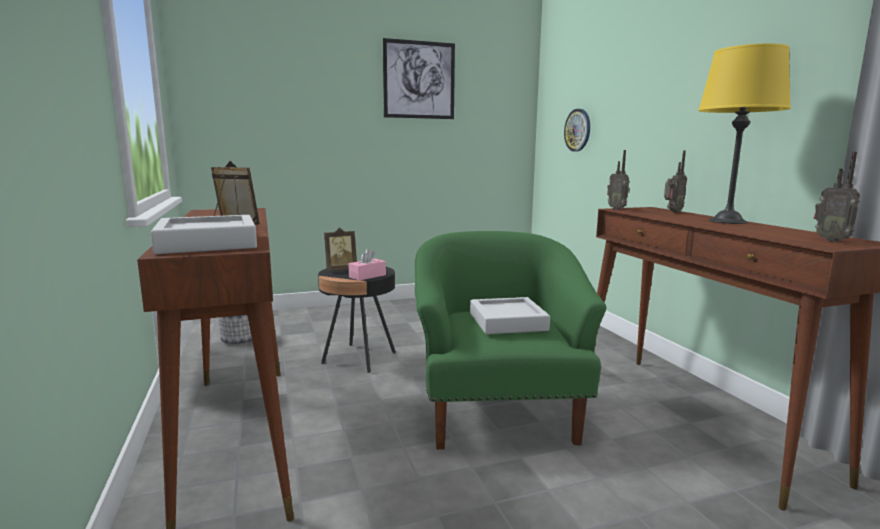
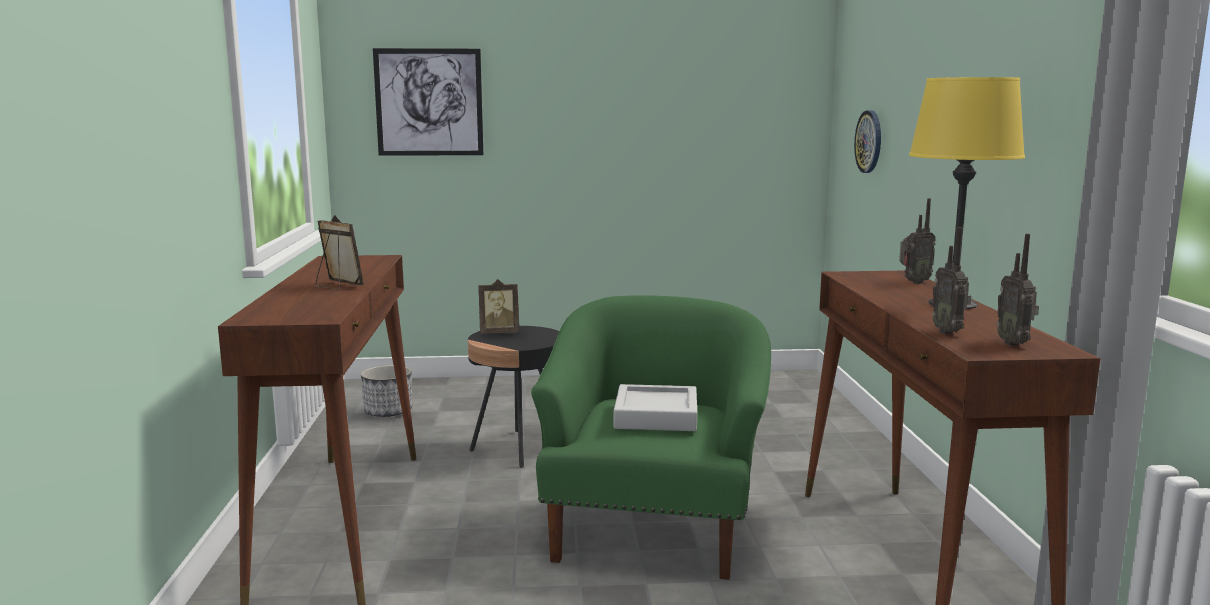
camera: 15 degrees right, 0 degrees up
grey tray [151,215,257,254] -> none
pink tissue box [349,249,386,281] -> none
picture [383,38,455,119] -> picture moved to [373,48,484,156]
radio [607,150,630,210] -> radio moved to [932,227,971,334]

